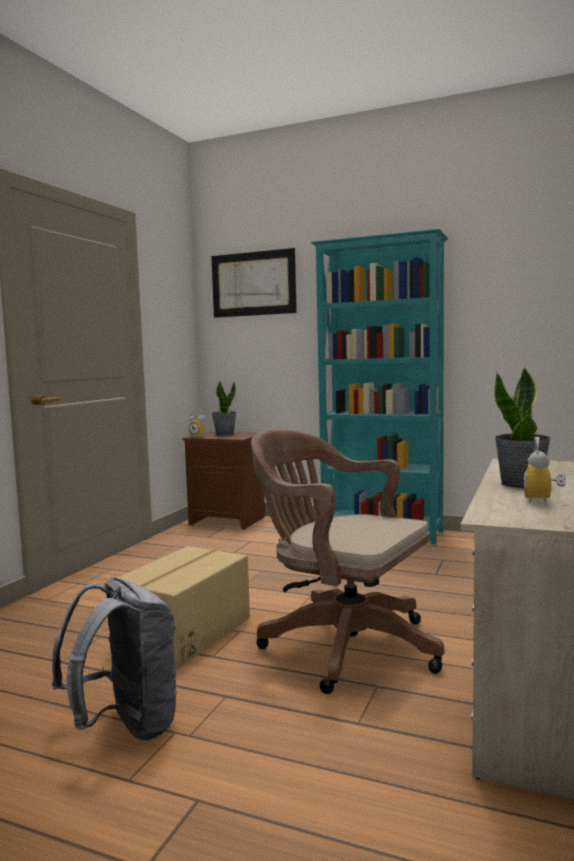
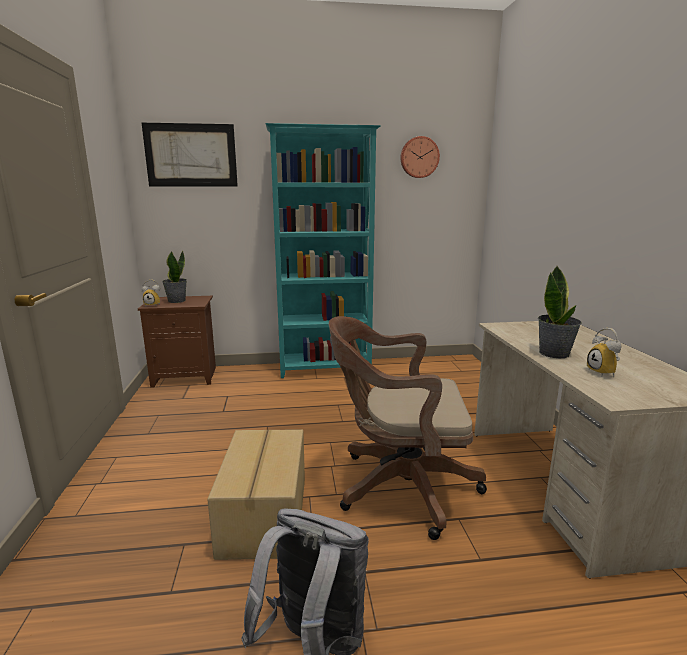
camera: 30 degrees left, 10 degrees up
none -> wall clock [400,136,440,178]

